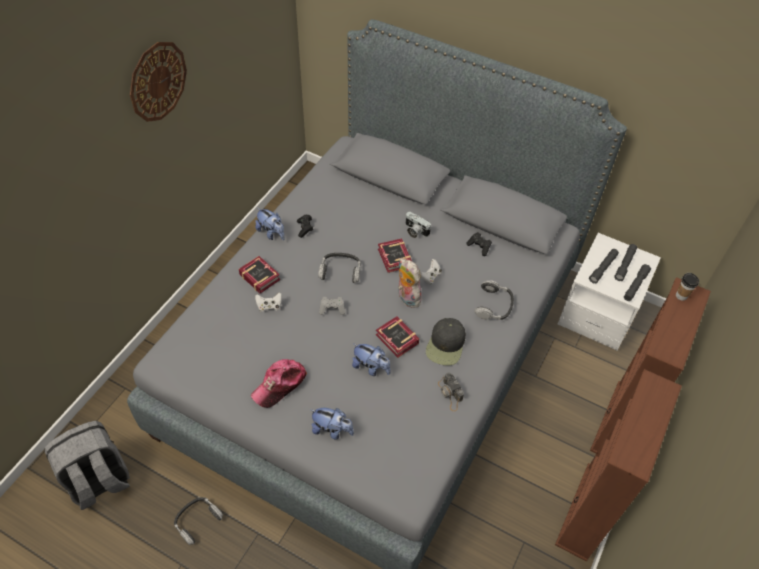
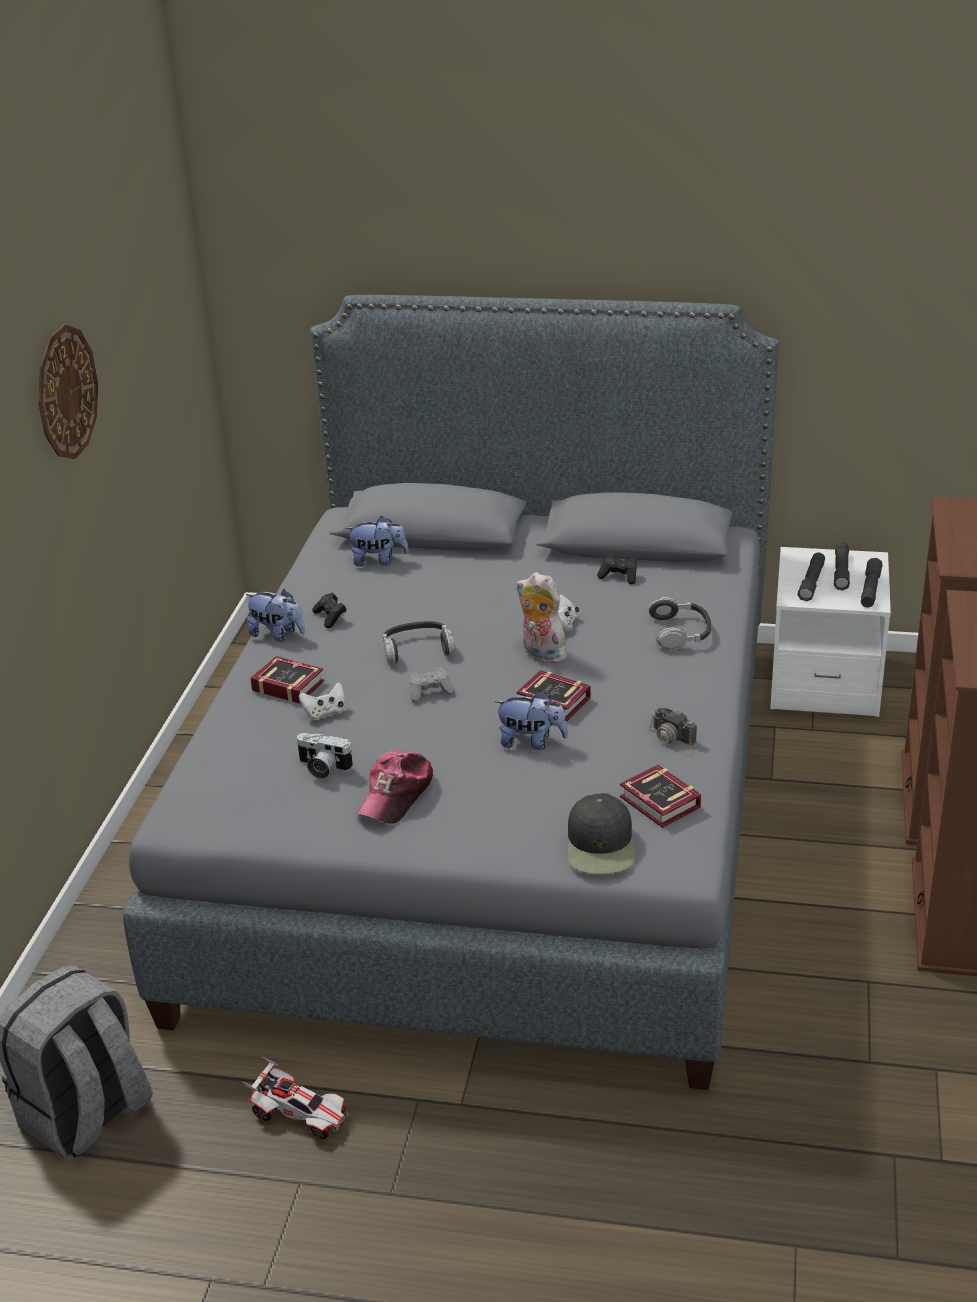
camera: 15 degrees left, 20 degrees down
headphones [174,497,223,545] -> toy car [243,1057,349,1139]
plush toy [311,408,354,440] -> plush toy moved to [345,516,409,566]
book [378,239,412,273] -> book moved to [620,765,701,828]
camera [406,212,431,238] -> camera moved to [296,733,353,779]
black cap [426,318,466,366] -> black cap moved to [567,793,635,874]
cup [676,273,699,301] -> none

